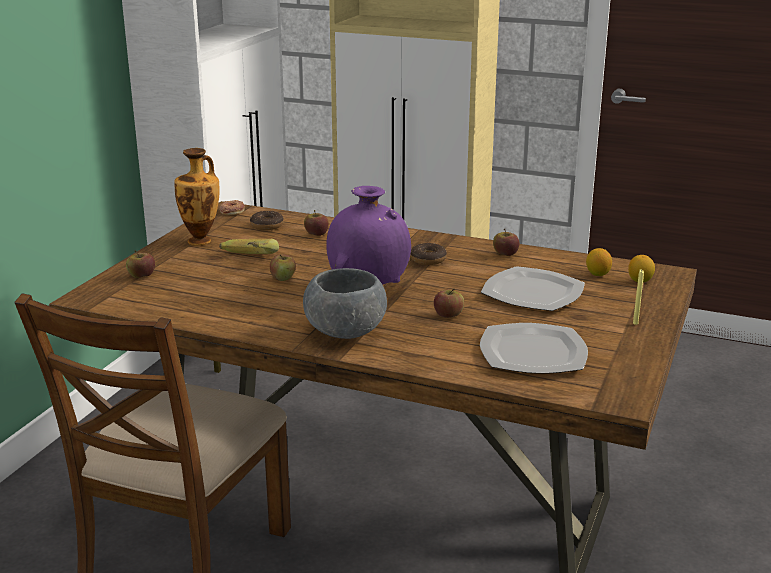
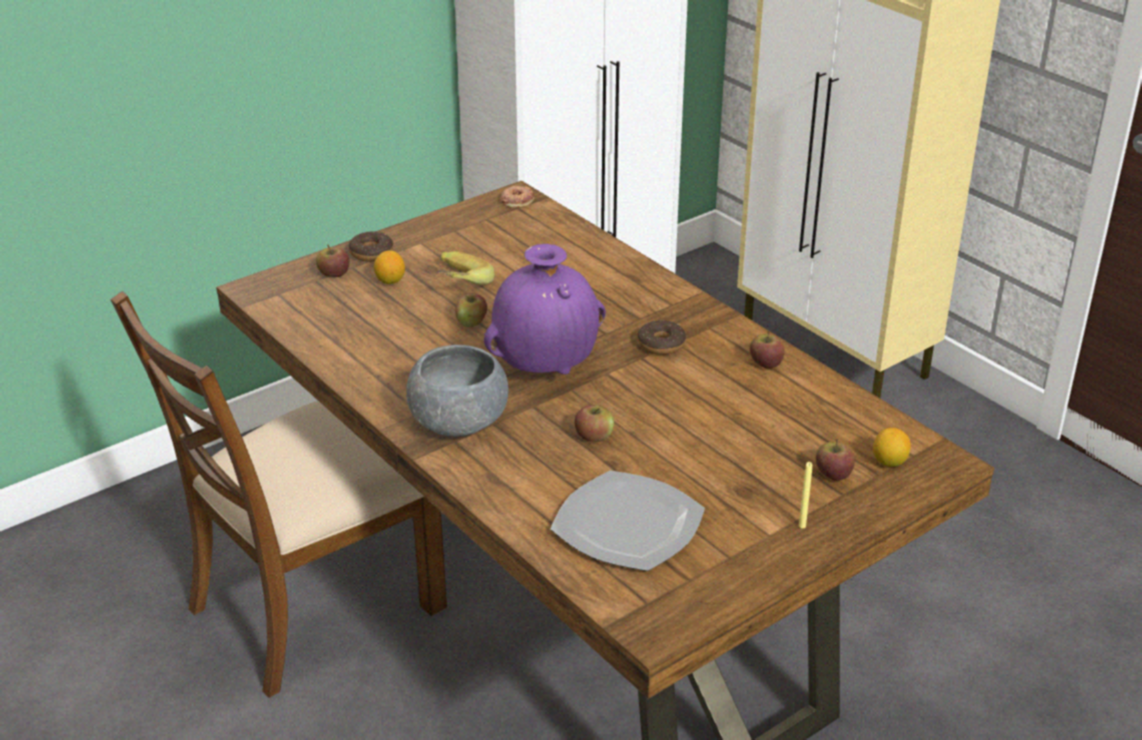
camera: 30 degrees right, 10 degrees up
vase [174,148,220,246] -> none
donut [250,211,284,230] -> donut moved to [349,231,393,261]
apple [304,210,329,236] -> apple moved to [816,439,855,481]
plate [481,266,585,311] -> none
lemon [586,248,612,276] -> lemon moved to [374,251,405,284]

